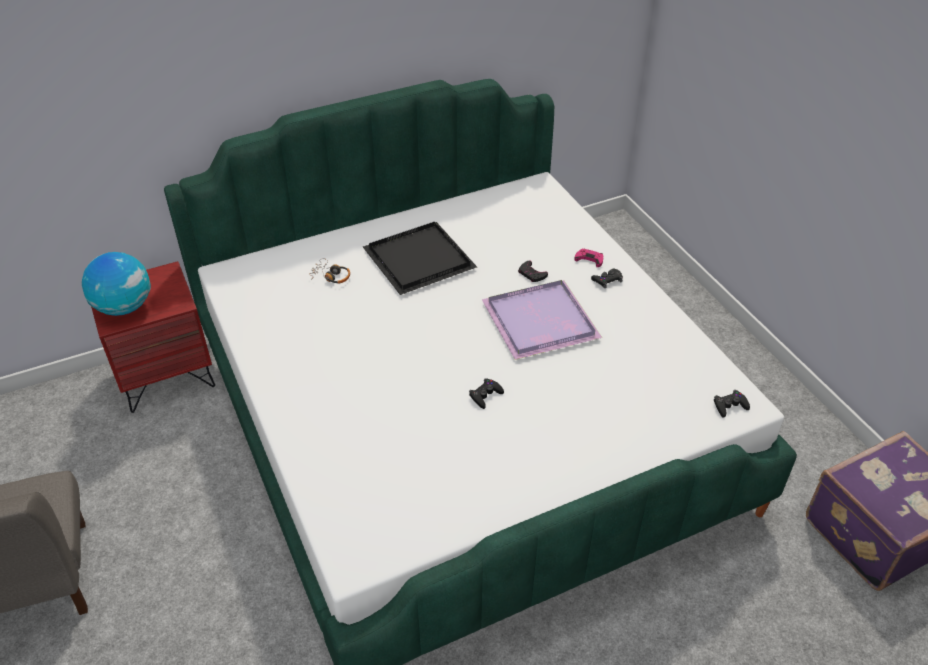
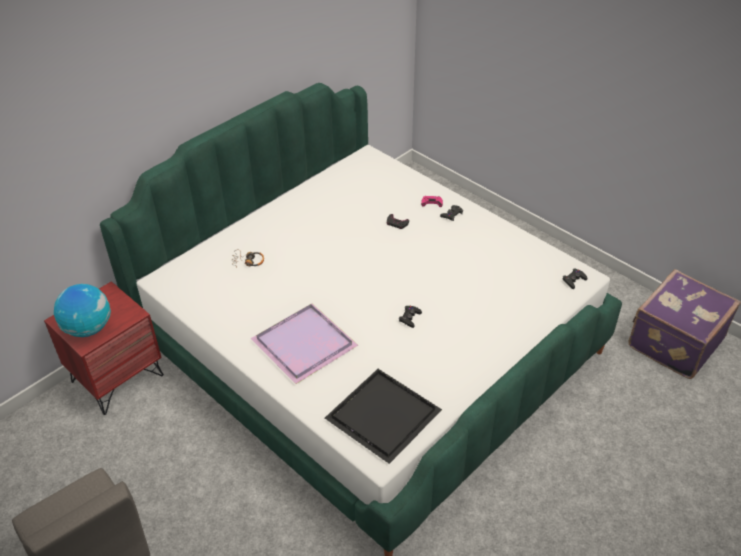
camera: 20 degrees left, 0 degrees up
black tray [363,222,477,295] -> black tray moved to [325,369,442,464]
purple tray [482,280,602,360] -> purple tray moved to [251,303,358,384]

